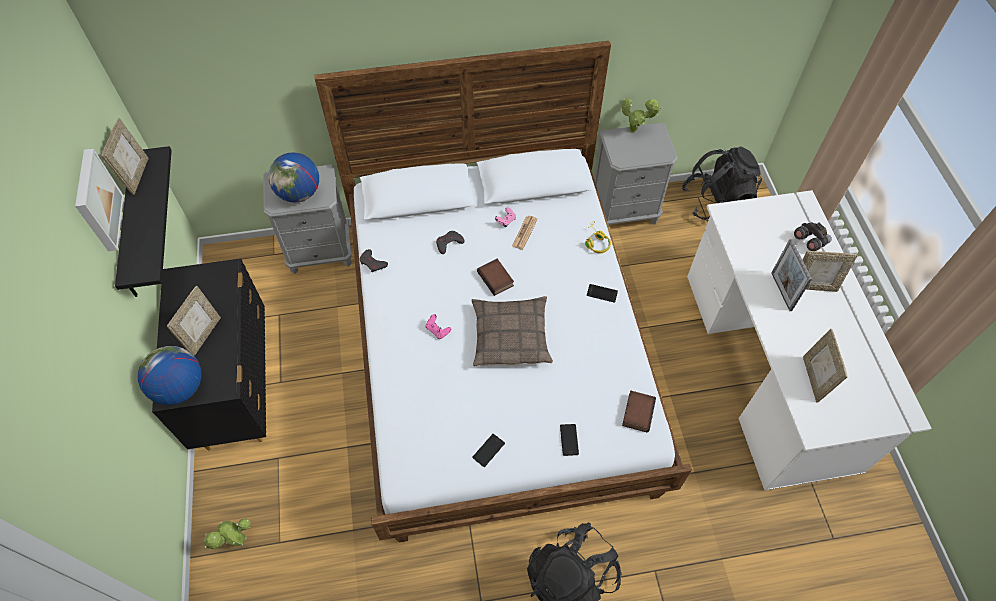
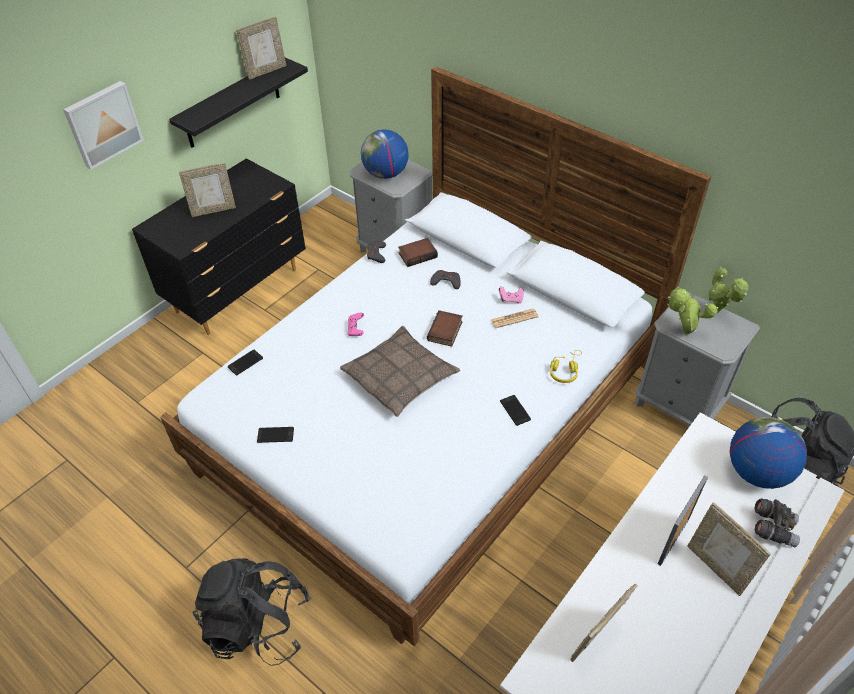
camera: 50 degrees right, 10 degrees down
picture [75,148,124,251] -> picture moved to [63,81,144,170]
globe [138,346,201,405] -> globe moved to [730,417,807,489]
potted plant [204,518,250,549] -> potted plant moved to [668,286,718,334]
phone [560,424,579,456] -> phone moved to [228,349,263,376]
book [622,391,656,432] -> book moved to [398,238,438,267]

